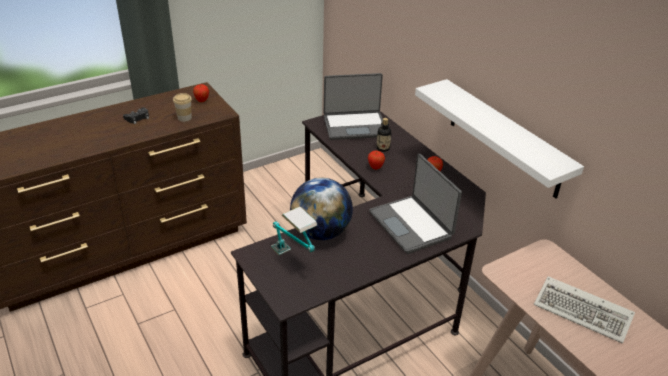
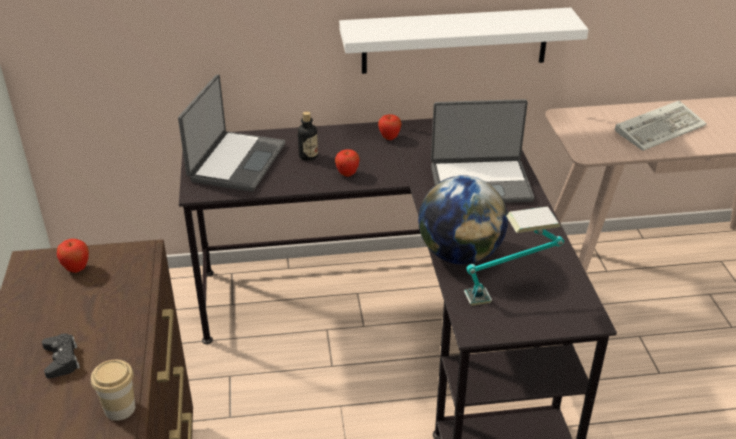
camera: 65 degrees left, 0 degrees up
cup [173,93,192,122] -> cup moved to [91,360,135,421]

